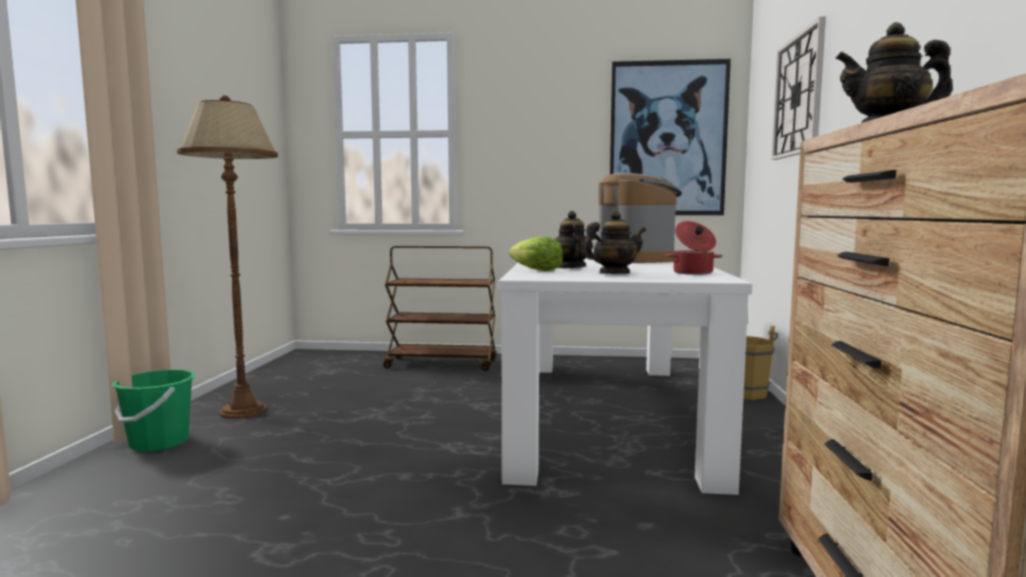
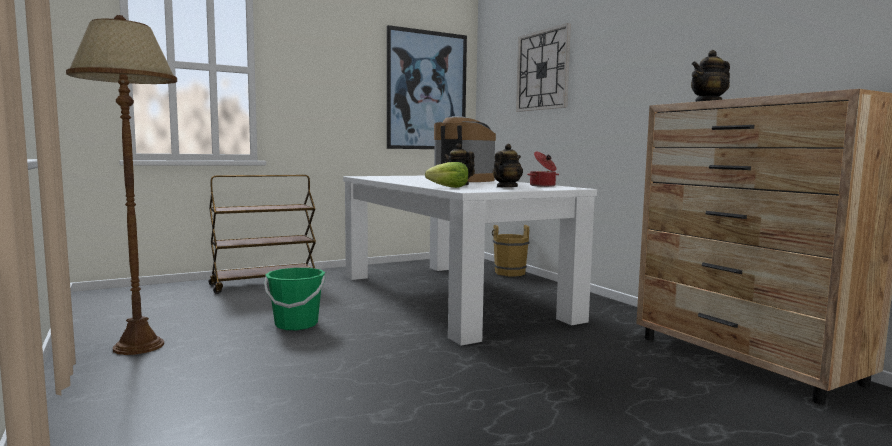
camera: 35 degrees left, 0 degrees up
green bucket [111,369,195,452] -> green bucket moved to [264,268,325,330]

